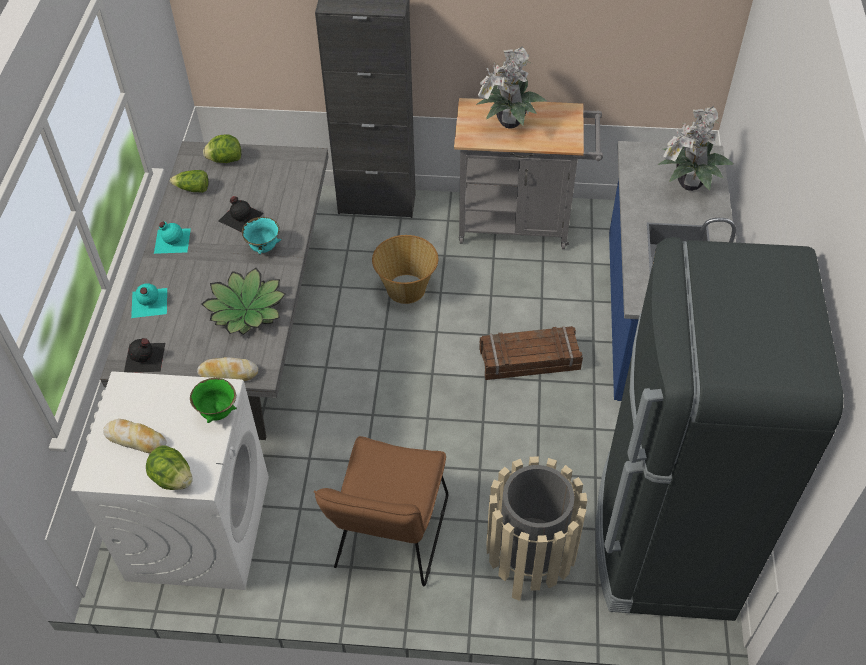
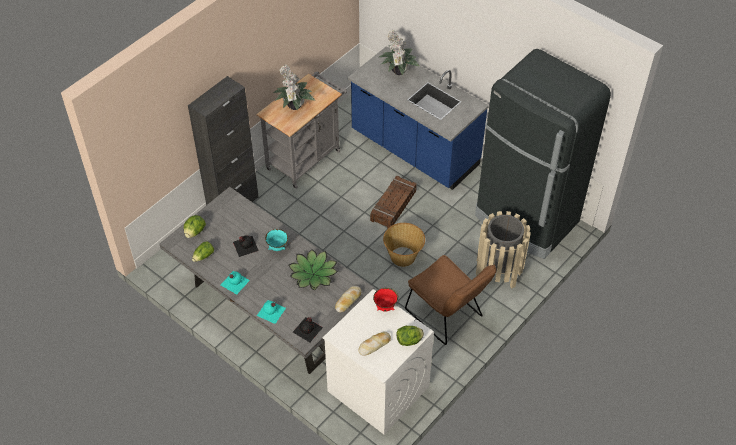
camera: 55 degrees left, 0 degrees up
green bowl [190,378,237,423] -> red bowl [373,288,399,312]
basket [372,235,438,304] -> basket moved to [383,223,425,267]

